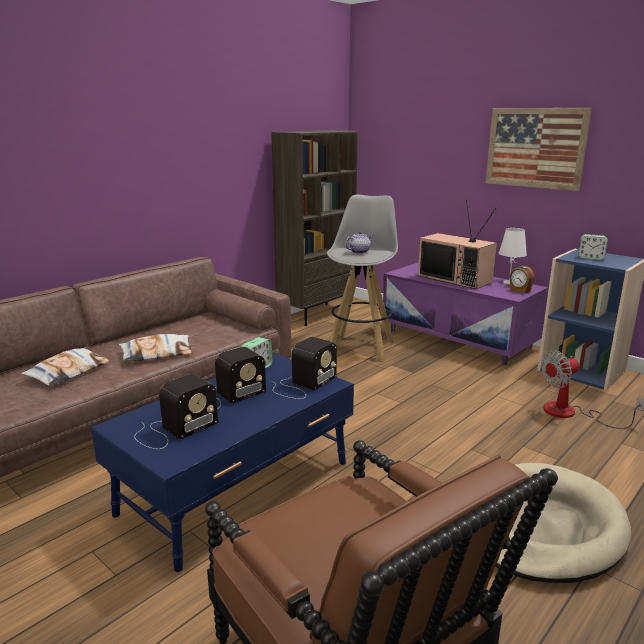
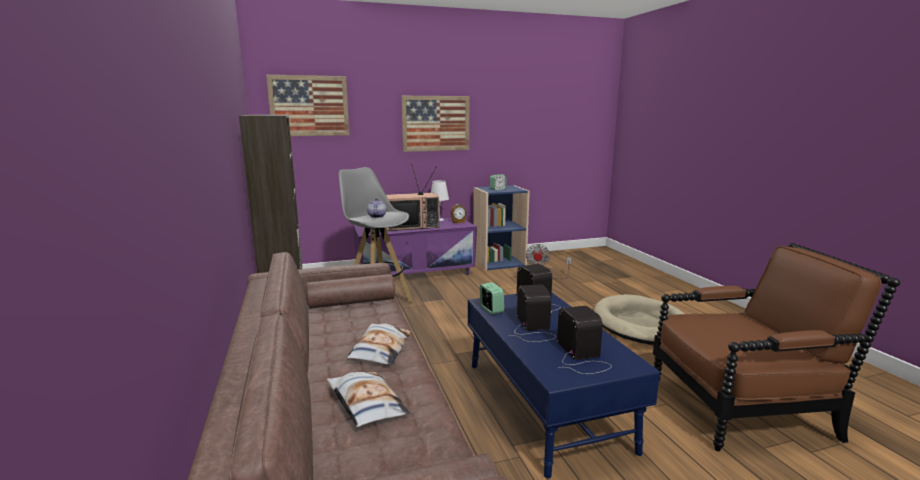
camera: 60 degrees left, 5 degrees down
none -> picture [266,75,349,136]

